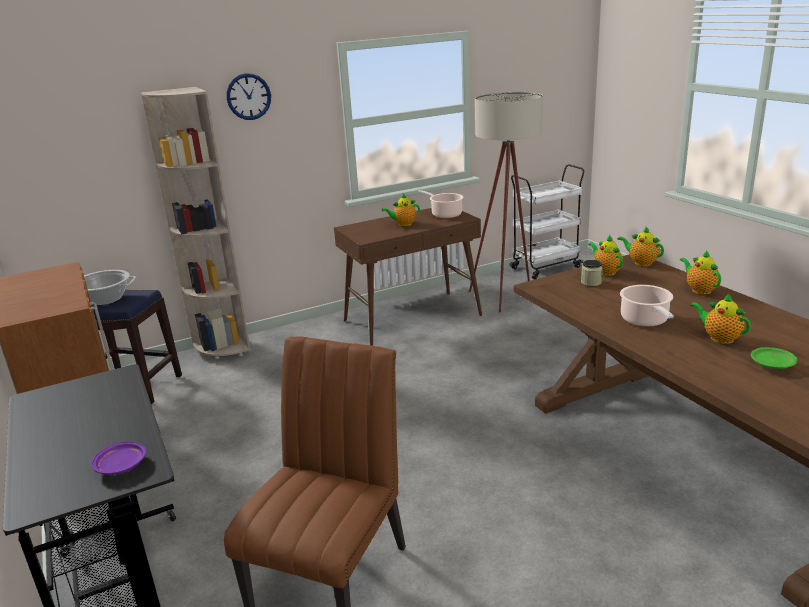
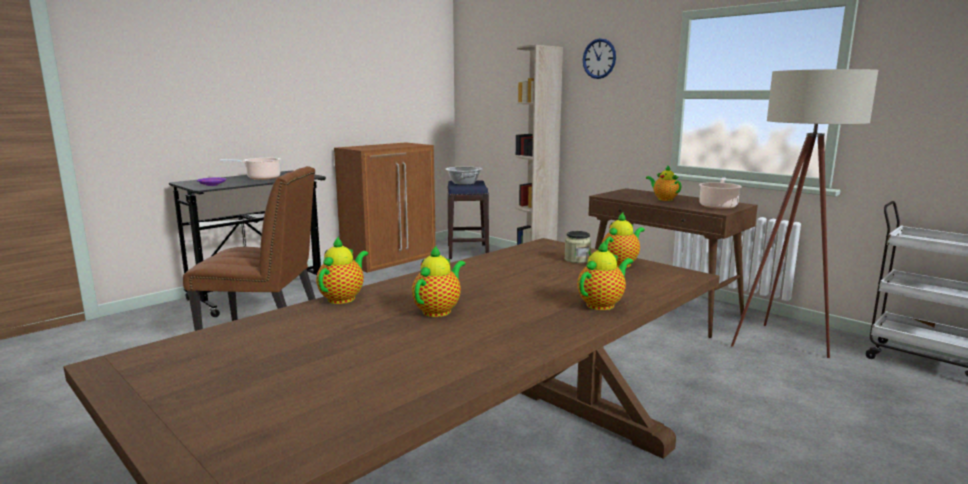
camera: 70 degrees right, 10 degrees down
teapot [618,227,664,266] -> teapot moved to [316,236,368,304]
cooking pot [620,285,674,326] -> cooking pot moved to [220,158,281,180]
green plate [751,347,798,369] -> none

